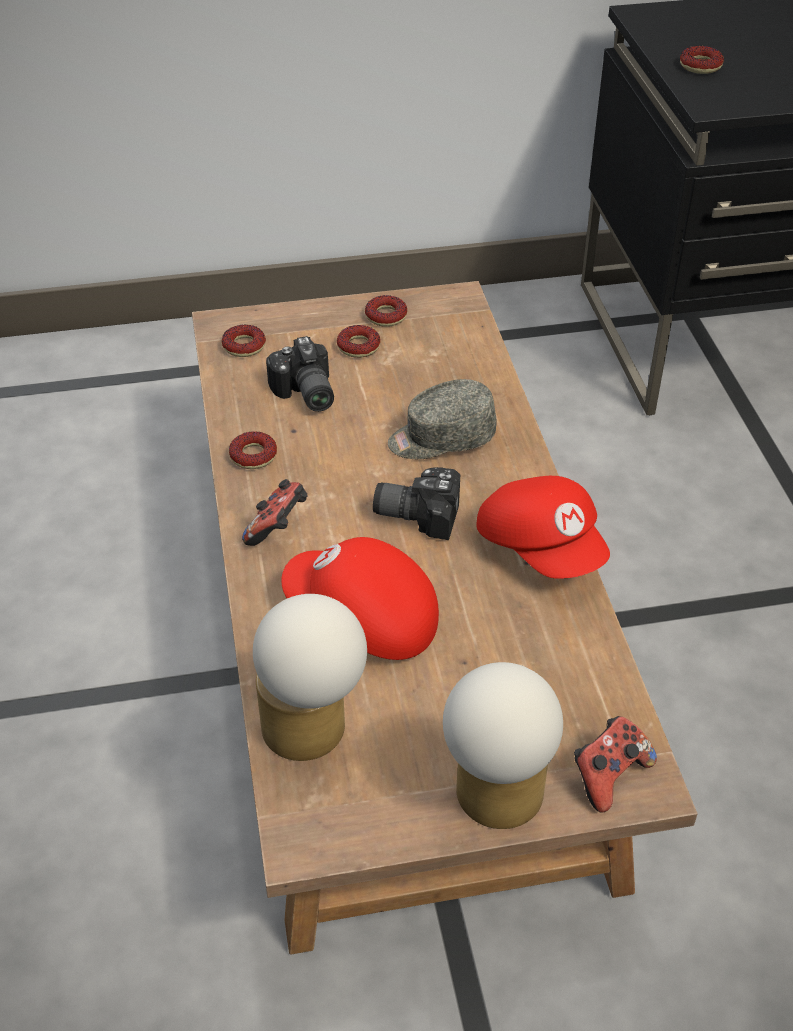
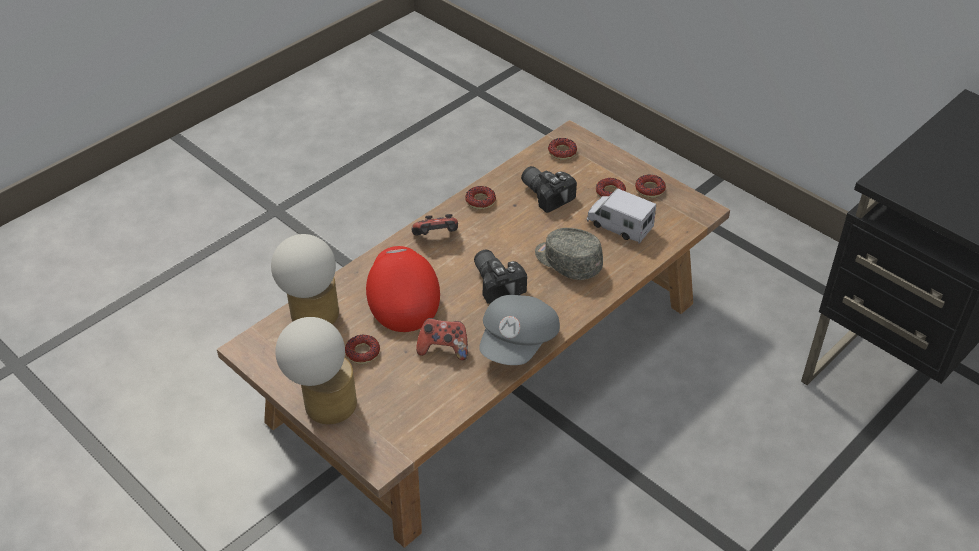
camera: 55 degrees right, 0 degrees up
camera [266,336,334,412] -> camera turned 105 degrees clockwise [521,166,577,213]
red cap [476,476,610,579] -> grey cap [479,295,560,365]
game controller [574,716,657,813] -> game controller moved to [416,318,468,360]
donut [680,46,724,74] -> donut moved to [345,335,380,364]
none -> toy truck [587,188,656,243]

